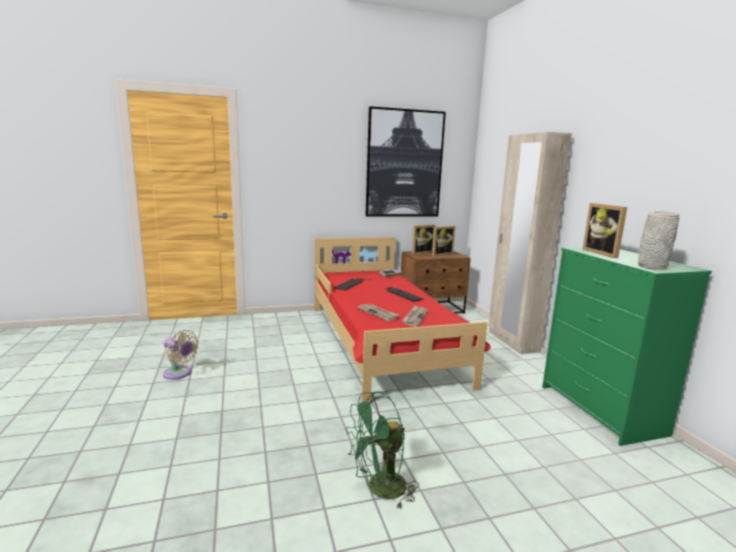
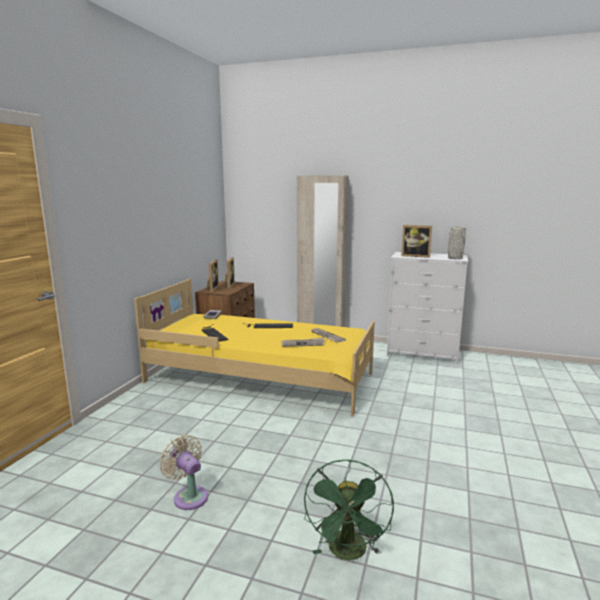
camera: 55 degrees left, 0 degrees up
beige fan [163,330,199,380] -> beige fan turned 105 degrees counterclockwise [159,435,208,510]
red bed [314,237,491,404] -> yellow bed [134,279,375,416]
green fan [346,391,419,510] -> green fan moved to [304,460,394,560]
picture [365,106,446,217] -> none
green dresser [542,247,712,446] -> white dresser [387,252,468,364]

